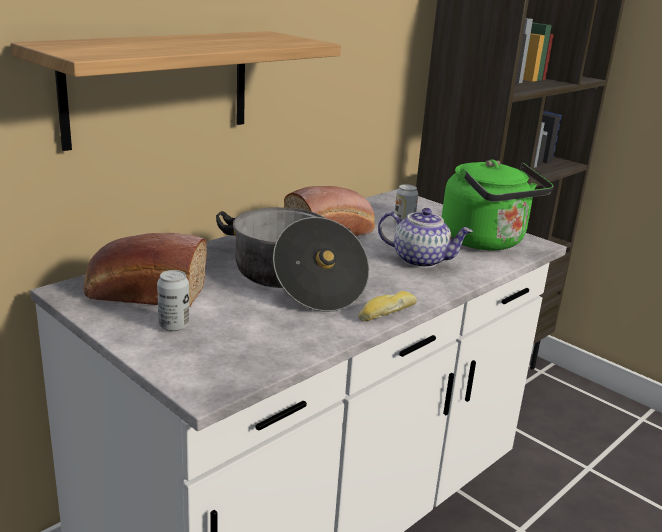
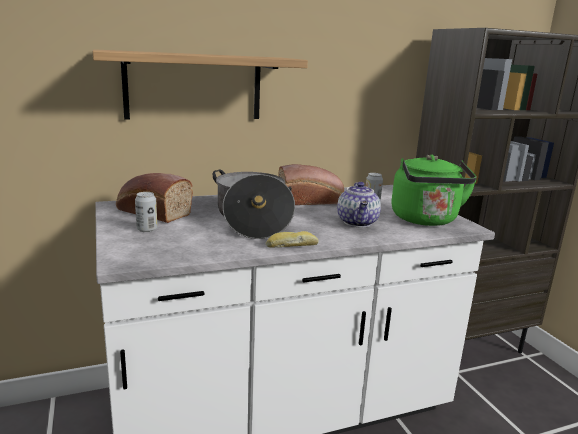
camera: 25 degrees right, 5 degrees down
teapot [378,208,473,268] -> teapot turned 45 degrees clockwise [337,182,381,227]

